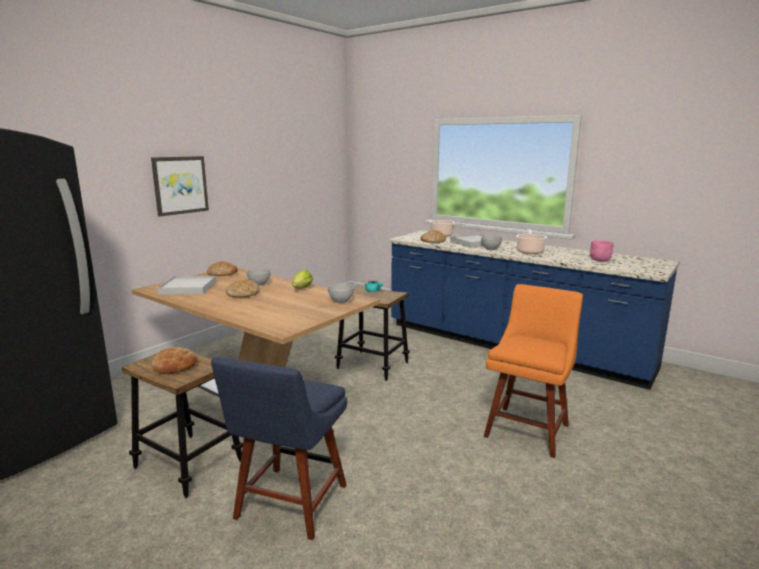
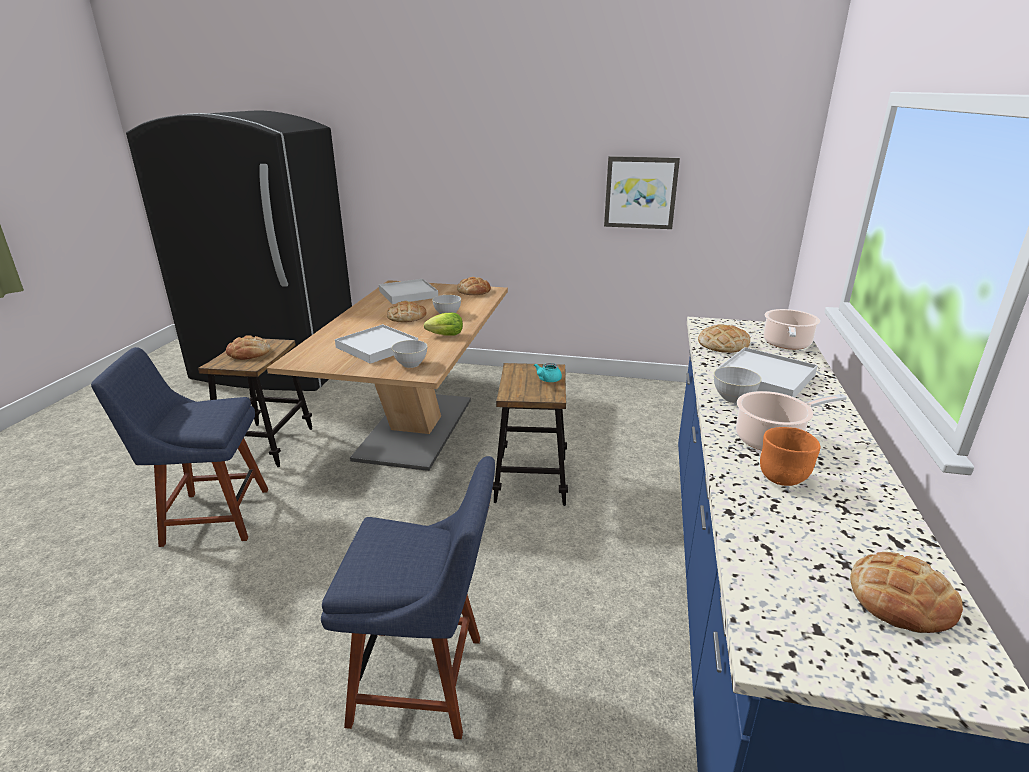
camera: 65 degrees right, 10 degrees up
picture [151,156,209,217] -> picture moved to [604,156,680,229]
orange chair [483,284,583,458] -> blue chair [321,456,495,739]
pink bowl [590,240,614,262] -> none
none -> white tray [335,324,418,364]
none -> orange bowl [760,427,821,486]
none -> bread [850,552,963,633]

